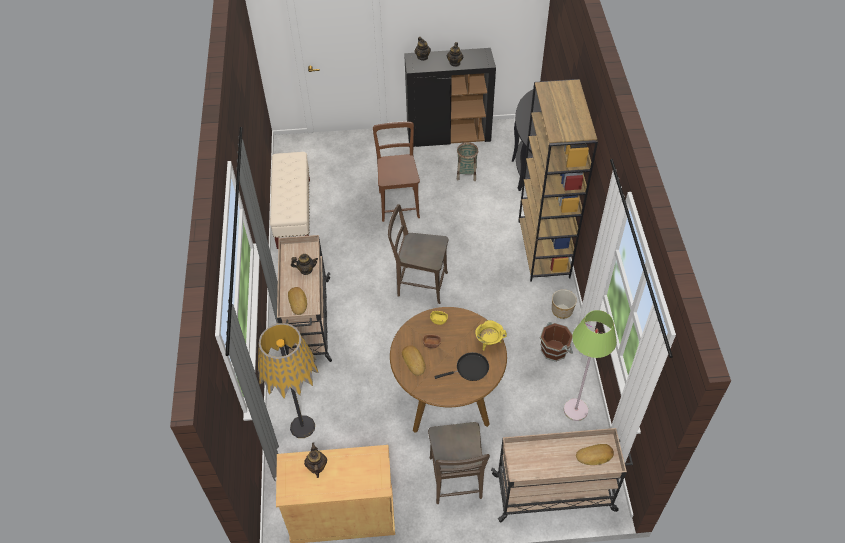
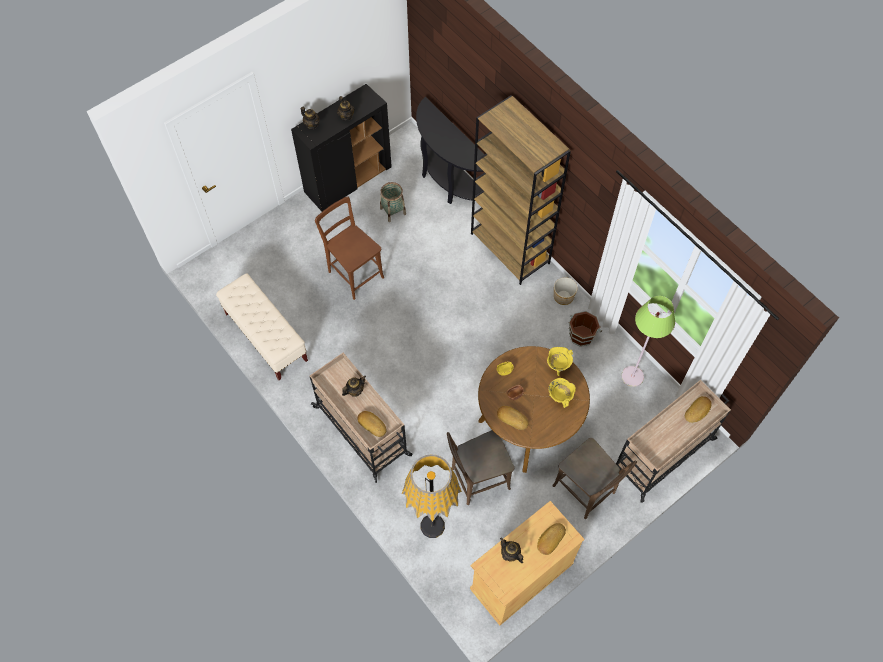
camera: 35 degrees left, 10 degrees up
brown chair [388,204,448,304] -> brown chair moved to [447,430,514,505]
black frying pan [434,352,489,381] -> yellow cooking pot [548,378,576,408]
none -> bread [537,523,566,555]

